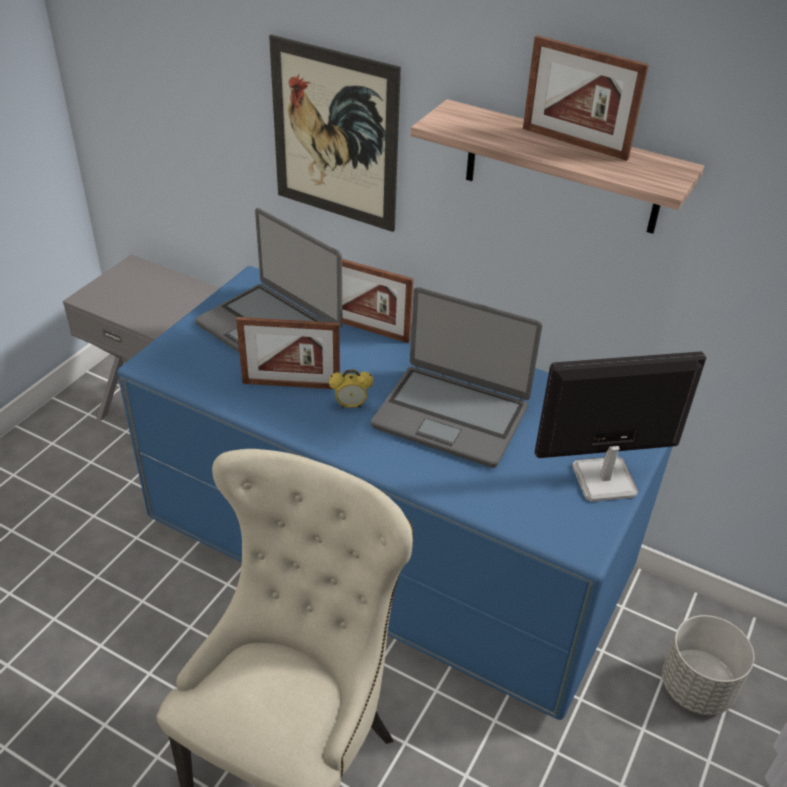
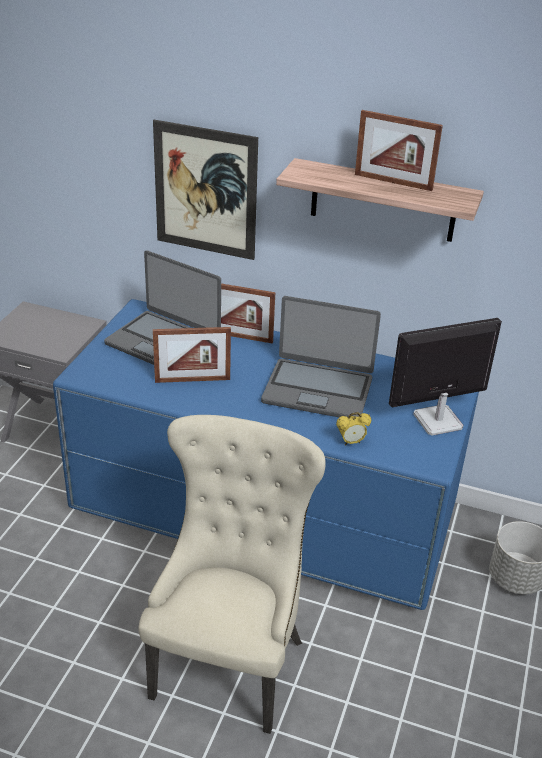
camera: 10 degrees left, 5 degrees down
alarm clock [329,369,373,409] -> alarm clock moved to [336,412,371,445]

